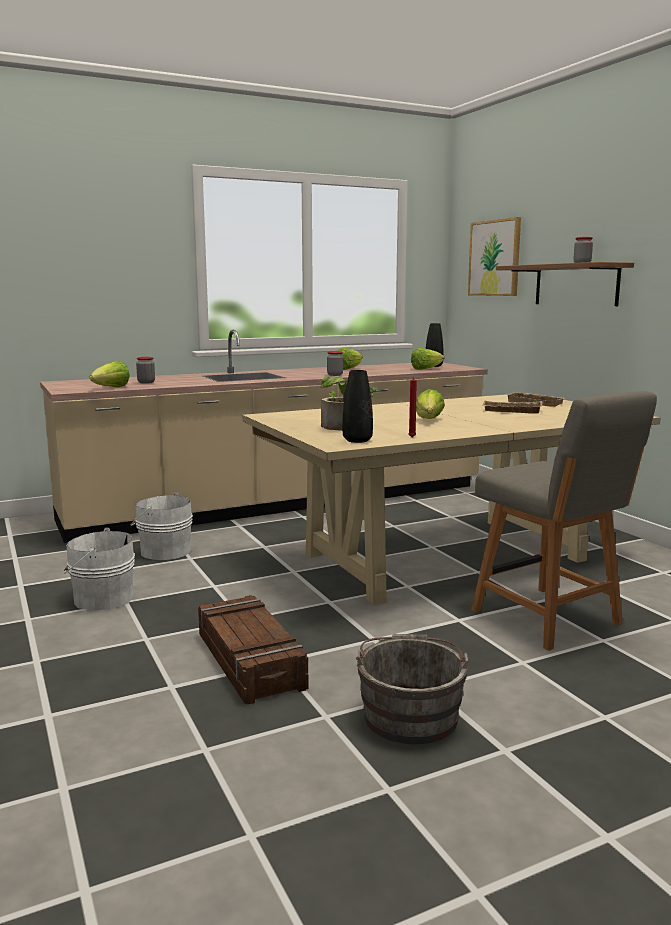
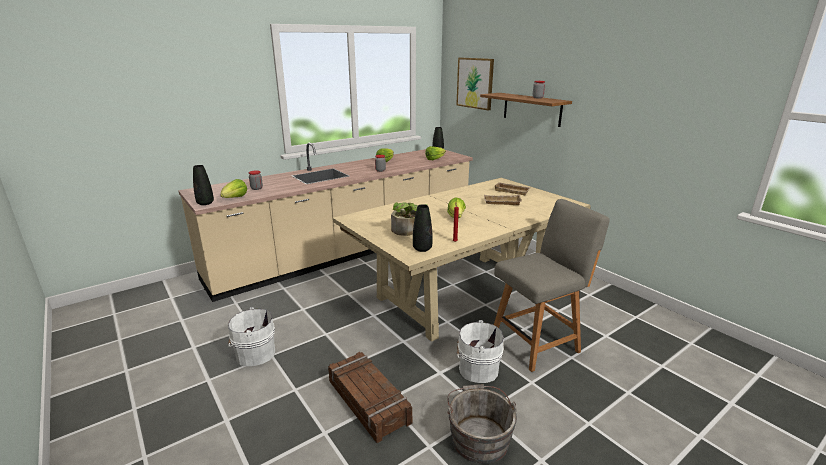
camera: 10 degrees left, 10 degrees up
white bucket [131,492,193,560] -> white bucket moved to [457,320,504,383]
grey chair [471,391,657,651] -> grey chair turned 75 degrees counterclockwise [494,199,610,372]
none -> black vase [193,165,214,205]

